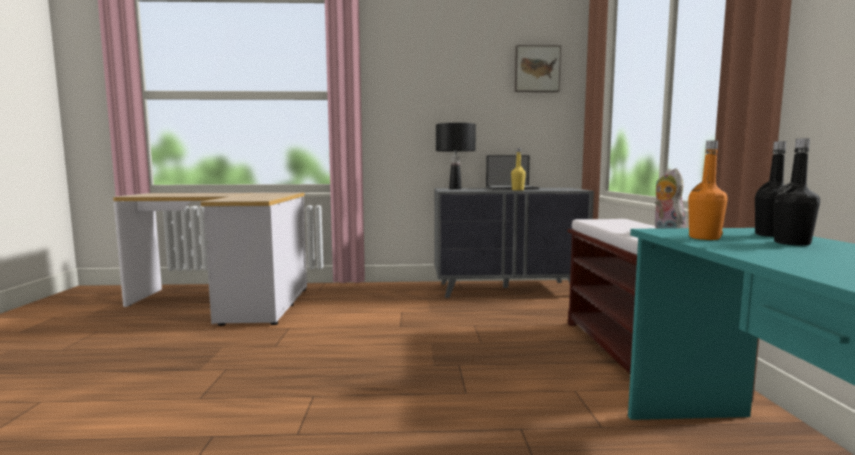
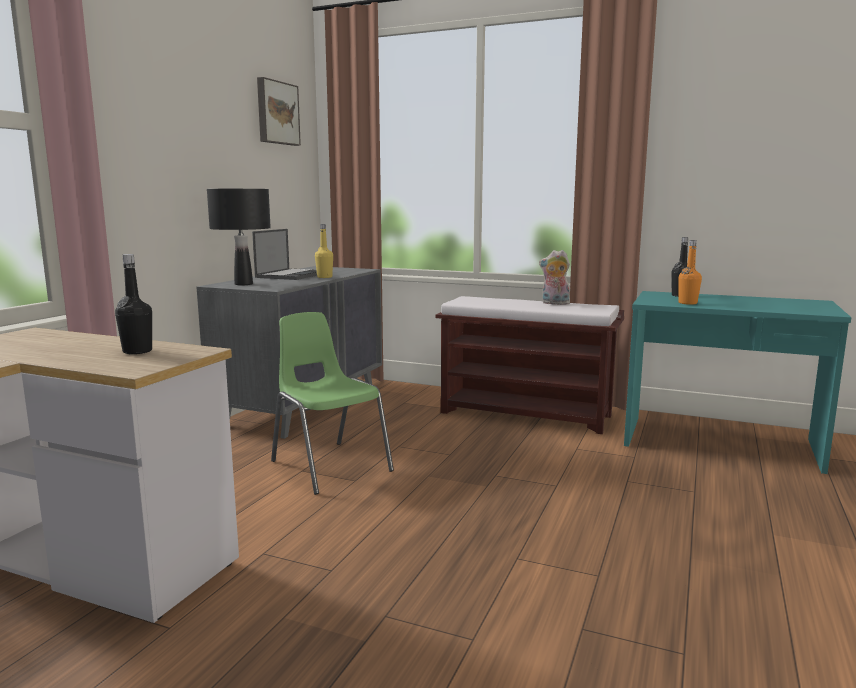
camera: 65 degrees left, 5 degrees up
black bottle [774,138,820,246] -> black bottle moved to [115,254,152,354]
none -> green chair [271,312,394,495]

